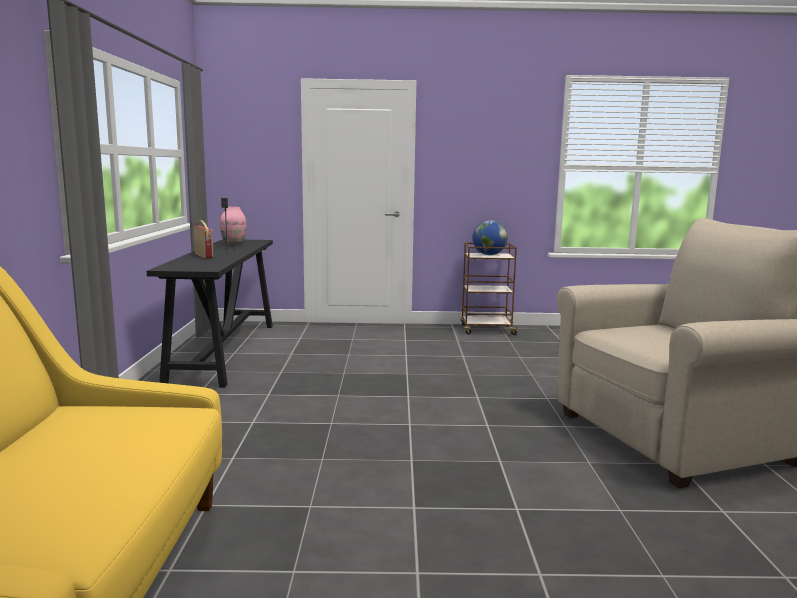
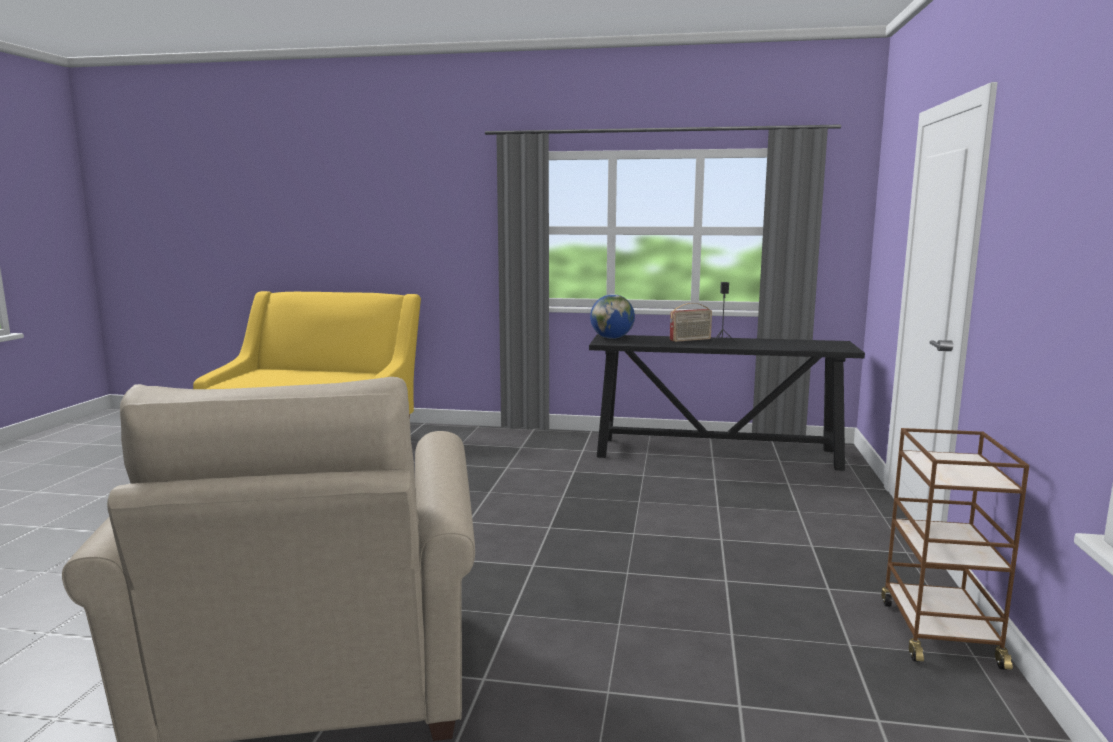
camera: 100 degrees right, 0 degrees up
pink vase [220,207,247,245] -> none
globe [472,220,508,255] -> globe moved to [590,294,635,339]

